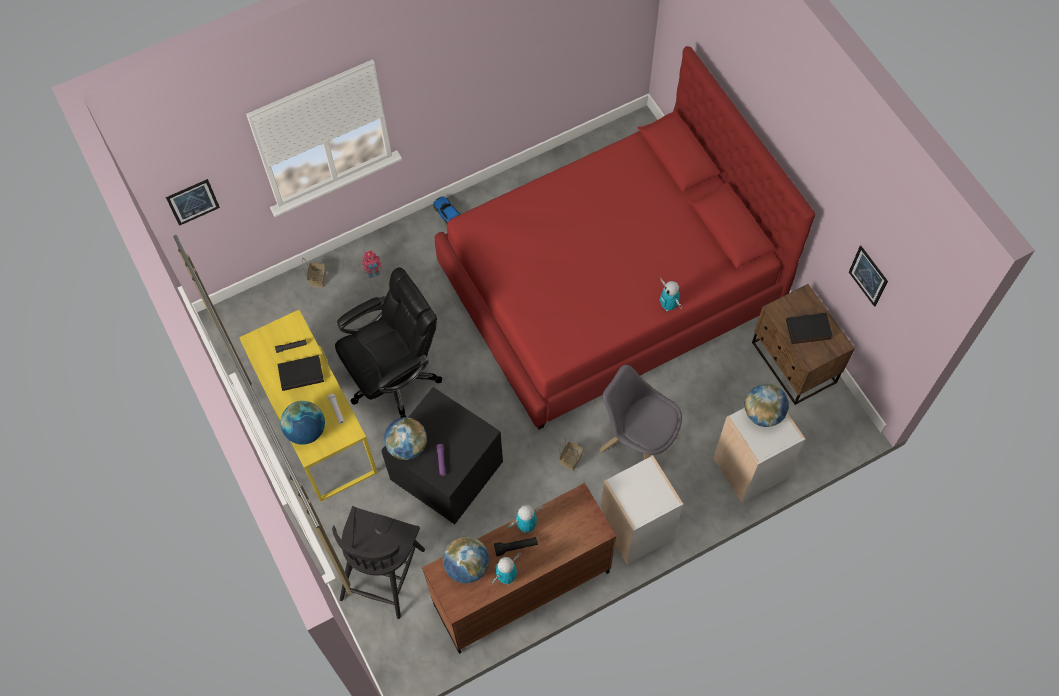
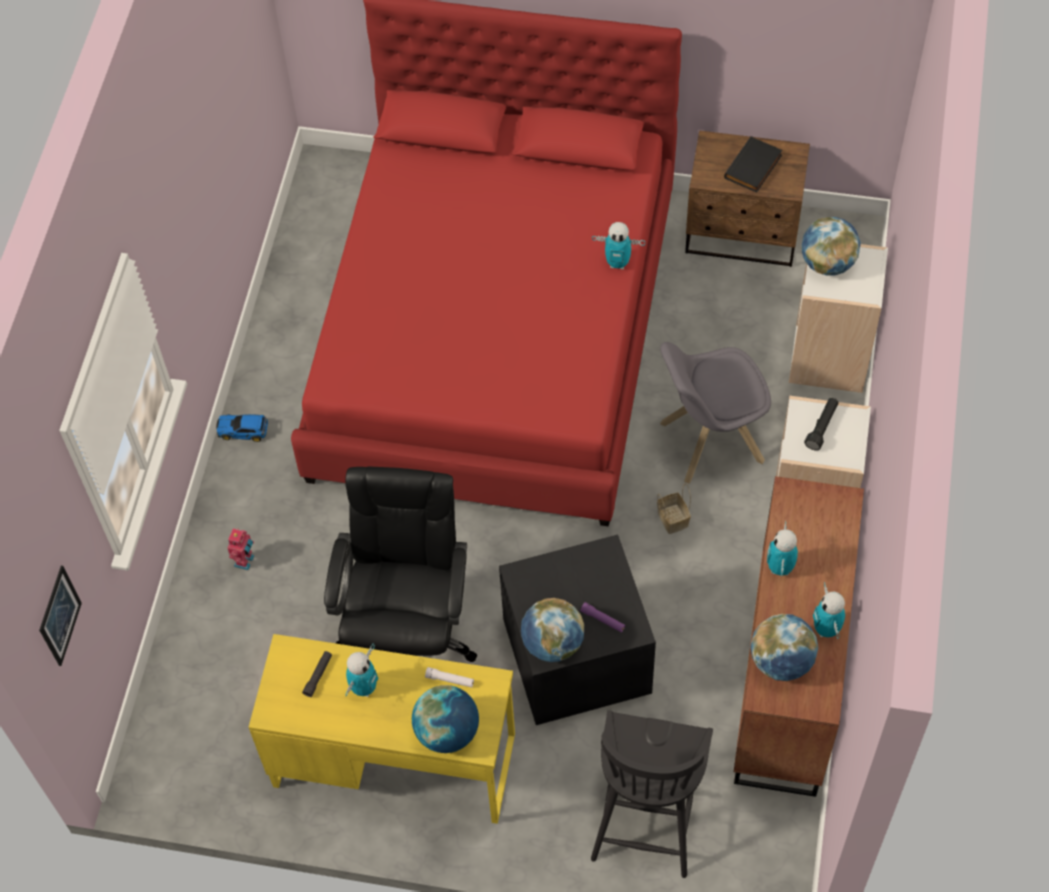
camera: 50 degrees left, 5 degrees down
black book [277,355,324,391] -> toy robot [346,644,378,697]
basket [302,258,326,288] -> none
black chair [332,506,425,619] -> black chair turned 45 degrees clockwise [591,710,713,878]
black flashlight [494,537,538,556] -> black flashlight moved to [804,398,839,450]
picture [849,246,888,307] -> none

